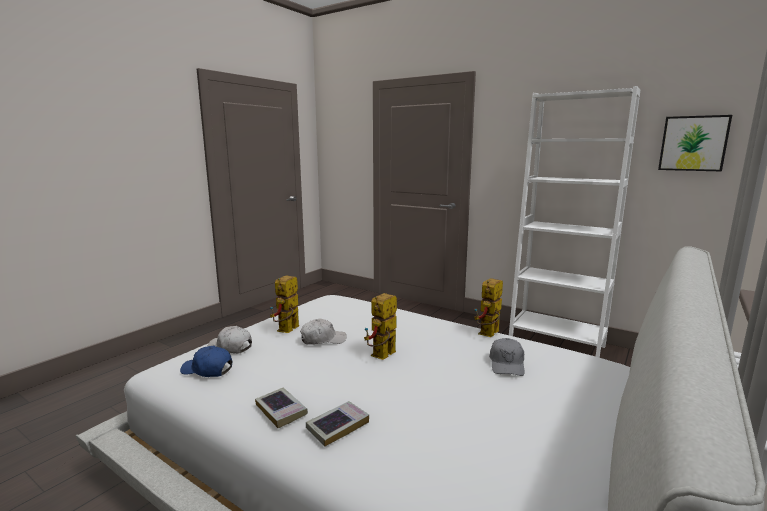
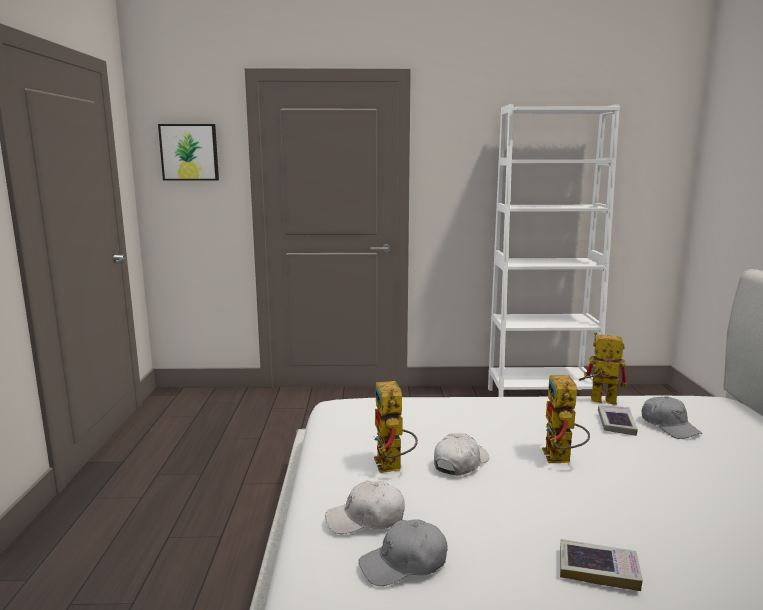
camera: 35 degrees left, 0 degrees up
blue cap [180,346,232,377] -> grey cap [359,519,448,586]
book [306,401,369,447] -> book moved to [598,405,638,436]
toy robot [474,278,503,337] -> toy robot turned 105 degrees clockwise [579,332,627,405]
picture [658,115,732,172] -> picture moved to [158,124,219,181]

